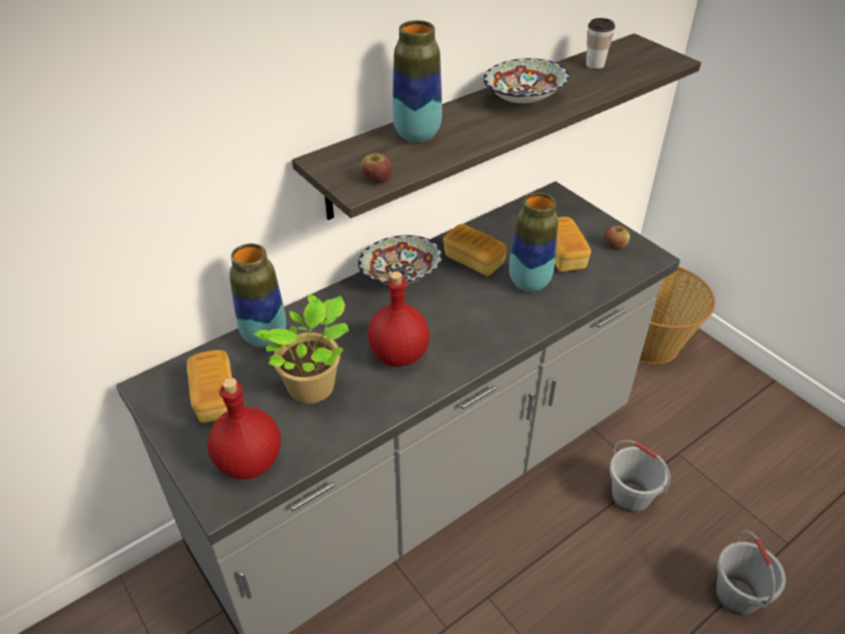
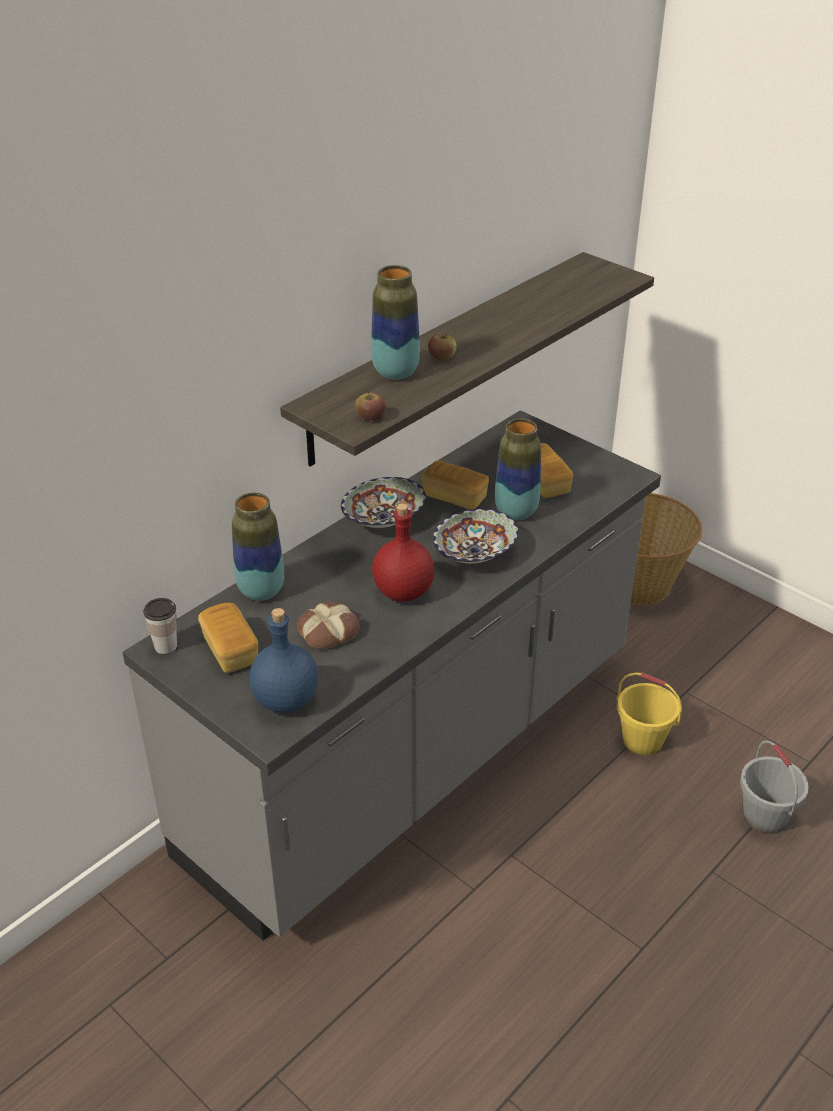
camera: 10 degrees left, 5 degrees down
red bottle [207,378,281,479] -> blue bottle [249,608,318,713]
potted plant [253,294,349,404] -> bread [297,602,360,649]
bowl [483,58,569,103] -> bowl moved to [433,509,518,564]
cup [586,18,615,69] -> cup moved to [143,598,177,654]
apple [604,225,630,249] -> apple moved to [428,334,457,360]
grey bucket [609,440,671,513] -> yellow bucket [617,672,682,755]

